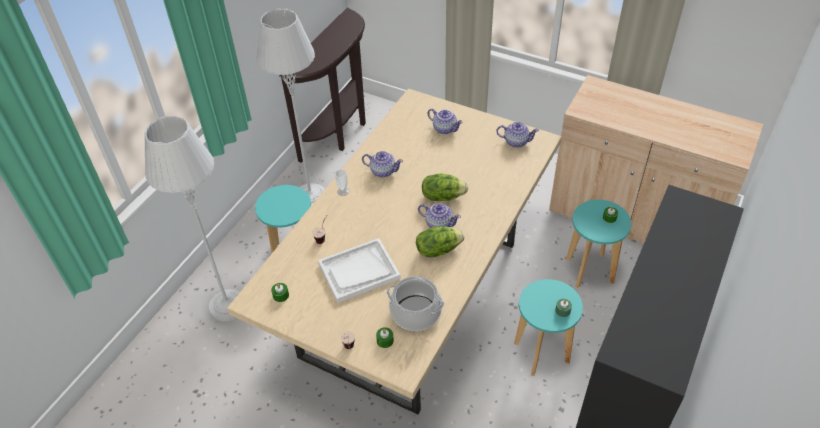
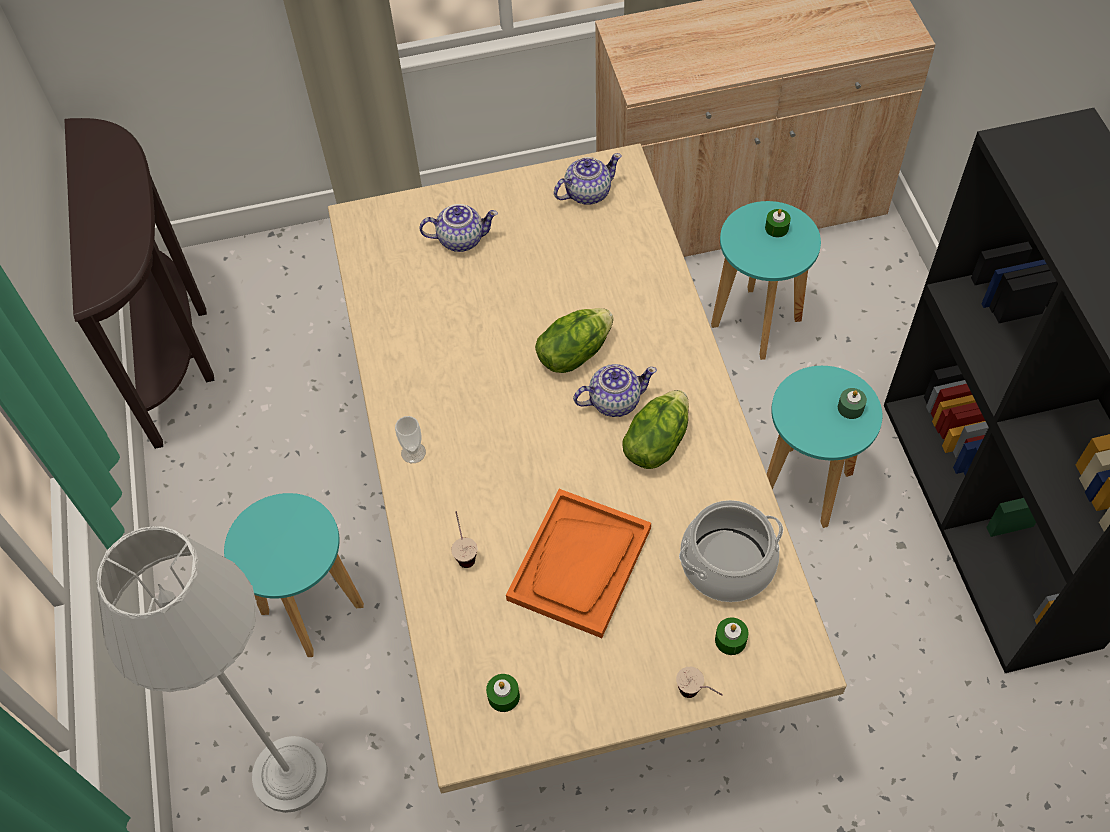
camera: 40 degrees left, 10 degrees up
grey floor lamp [256,9,325,206] -> none
white tray [318,238,401,303] -> orange tray [506,489,651,638]
teapot [362,151,403,177] -> none

